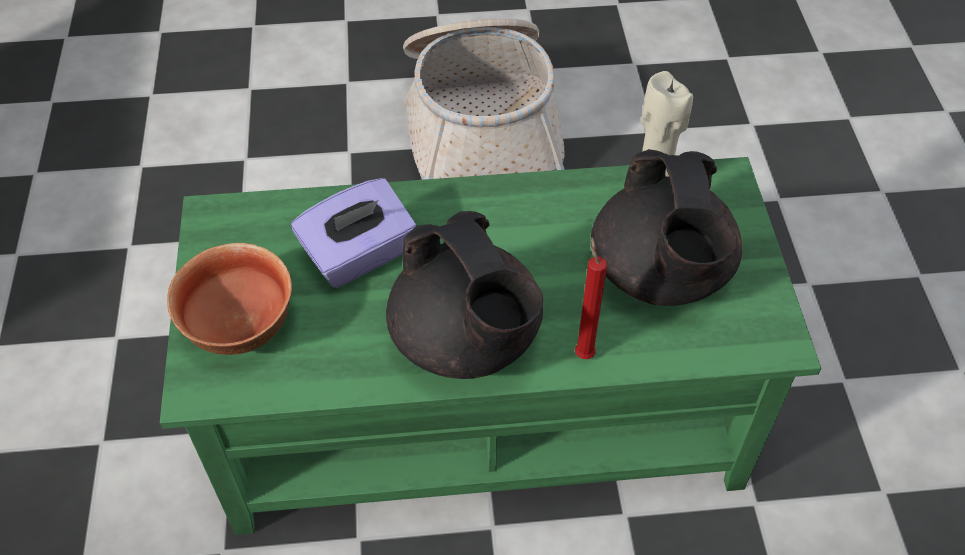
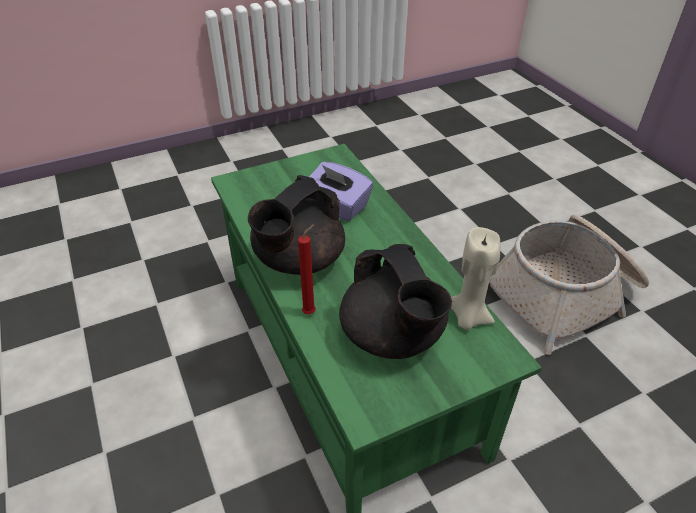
camera: 70 degrees right, 10 degrees down
bowl [167,243,292,355] -> none
black teapot [591,149,742,306] -> black teapot turned 90 degrees counterclockwise [339,244,452,359]

